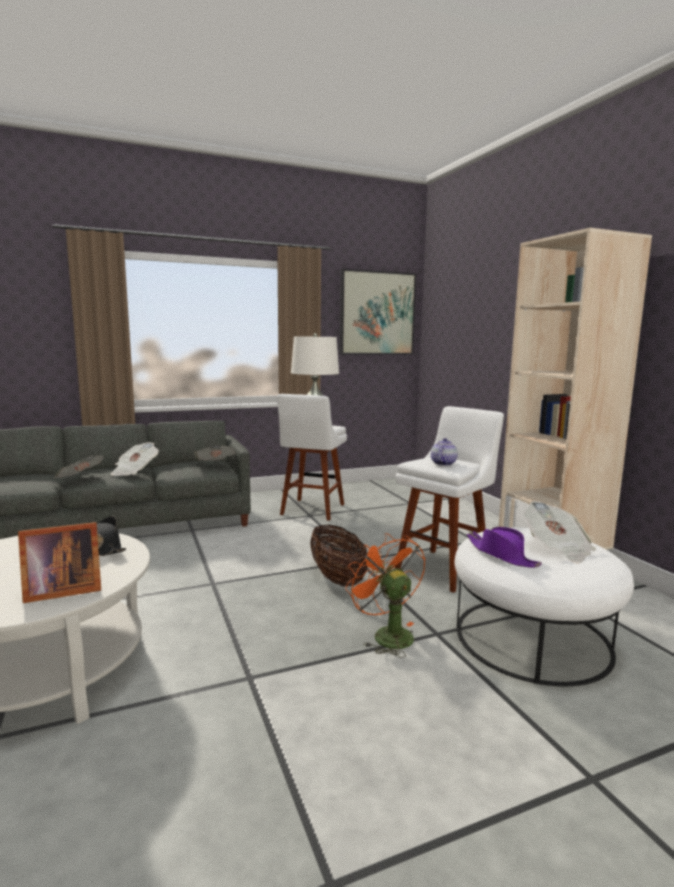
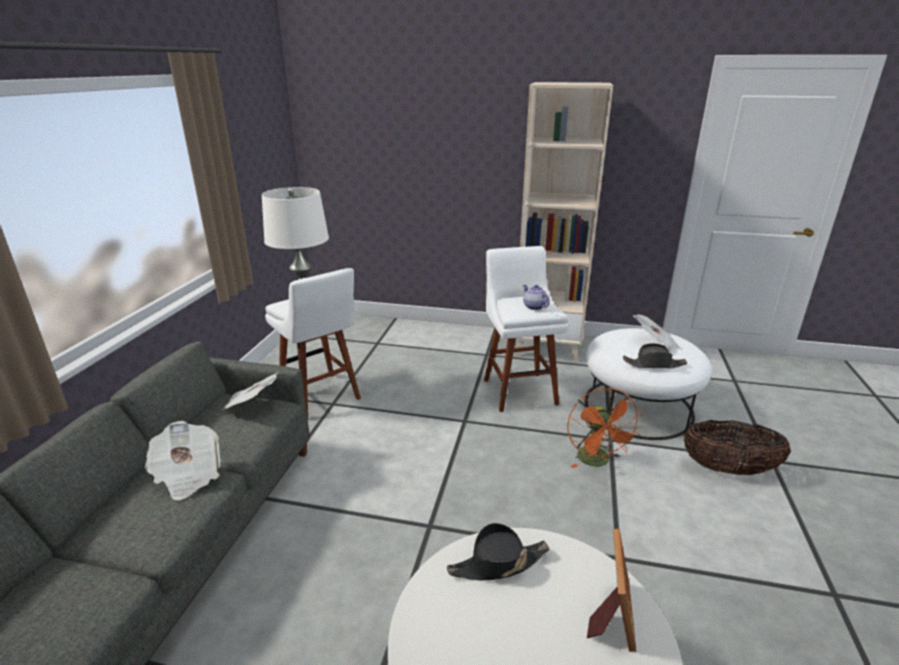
camera: 55 degrees left, 15 degrees up
newspaper [54,455,104,478] -> none
basket [310,524,367,587] -> basket moved to [683,420,791,475]
picture [339,268,417,355] -> none
orange fan [345,533,425,658] -> orange fan turned 105 degrees counterclockwise [567,388,643,468]
purple hat [466,527,542,567] -> black hat [623,343,687,369]

